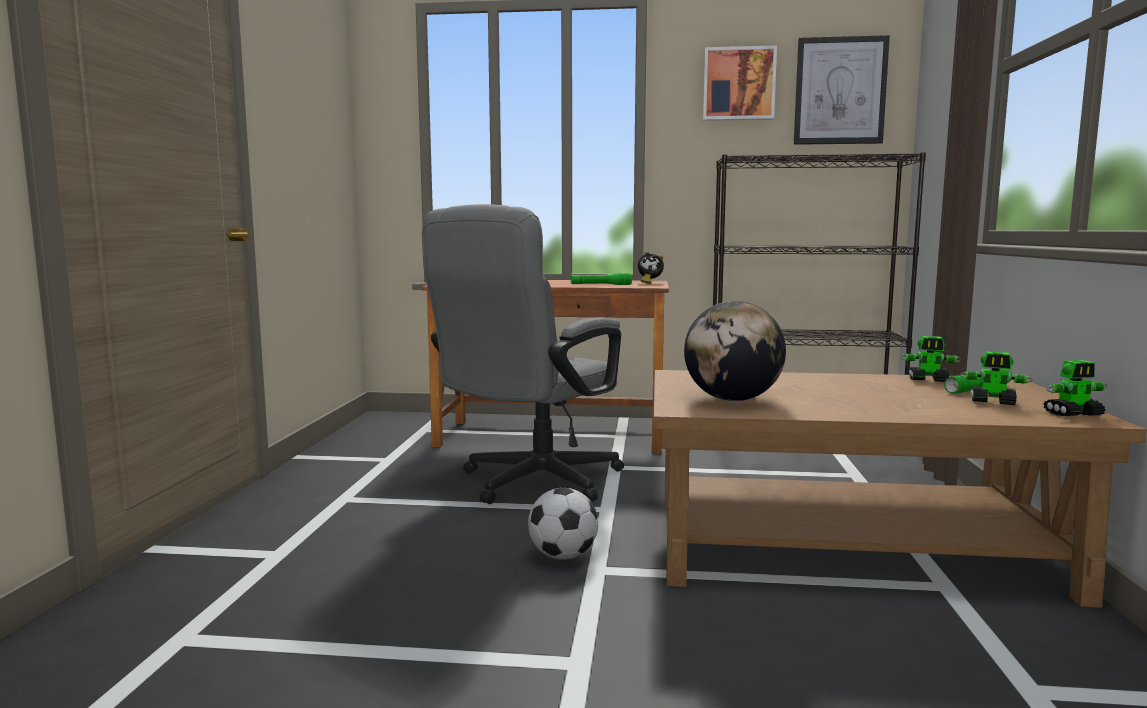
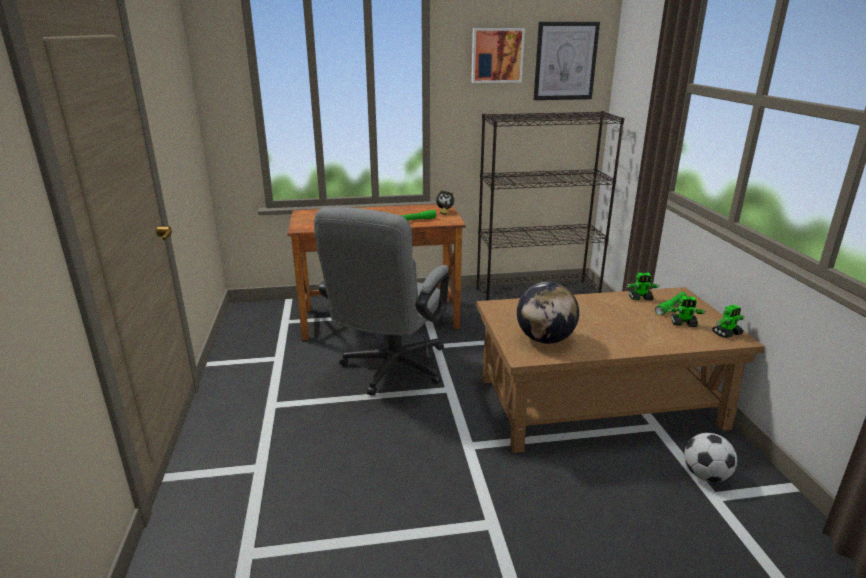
camera: 15 degrees left, 15 degrees up
football [528,488,598,560] -> football moved to [684,433,737,482]

